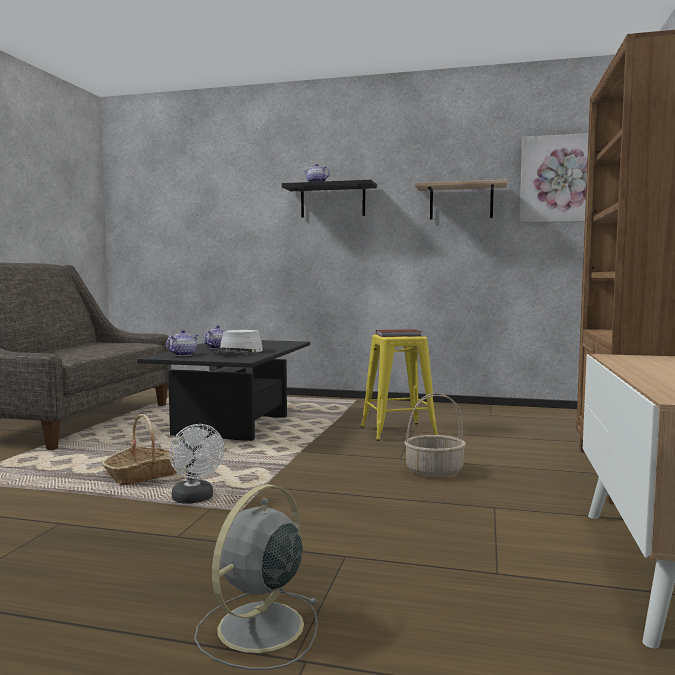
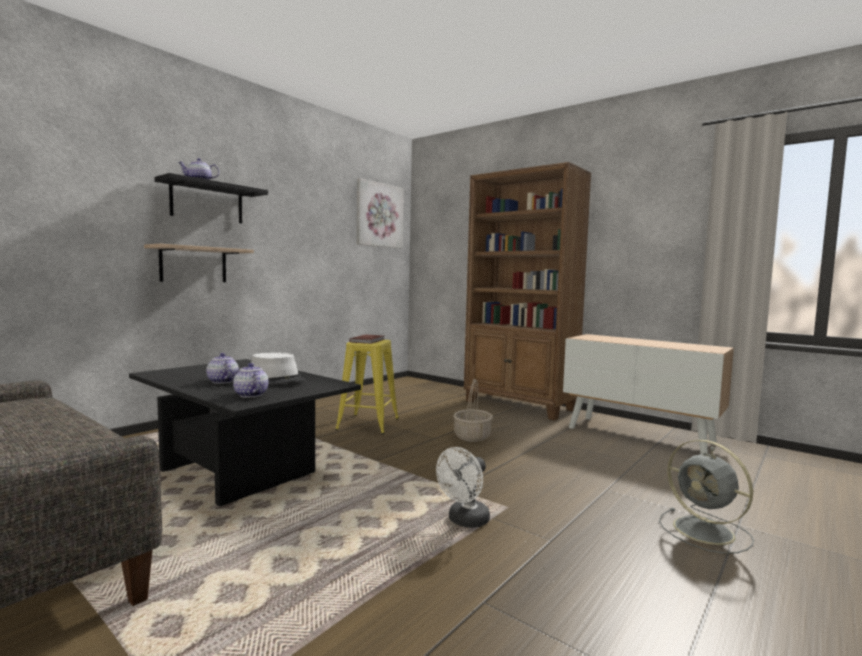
camera: 65 degrees left, 0 degrees up
basket [102,414,177,485] -> none
white fan [169,424,224,504] -> white fan turned 135 degrees clockwise [436,447,490,528]
shelf [415,180,507,220] -> shelf moved to [144,244,254,282]

